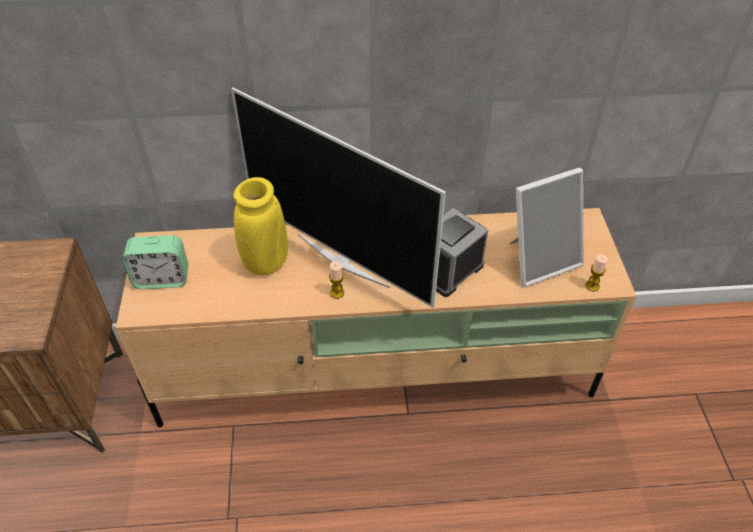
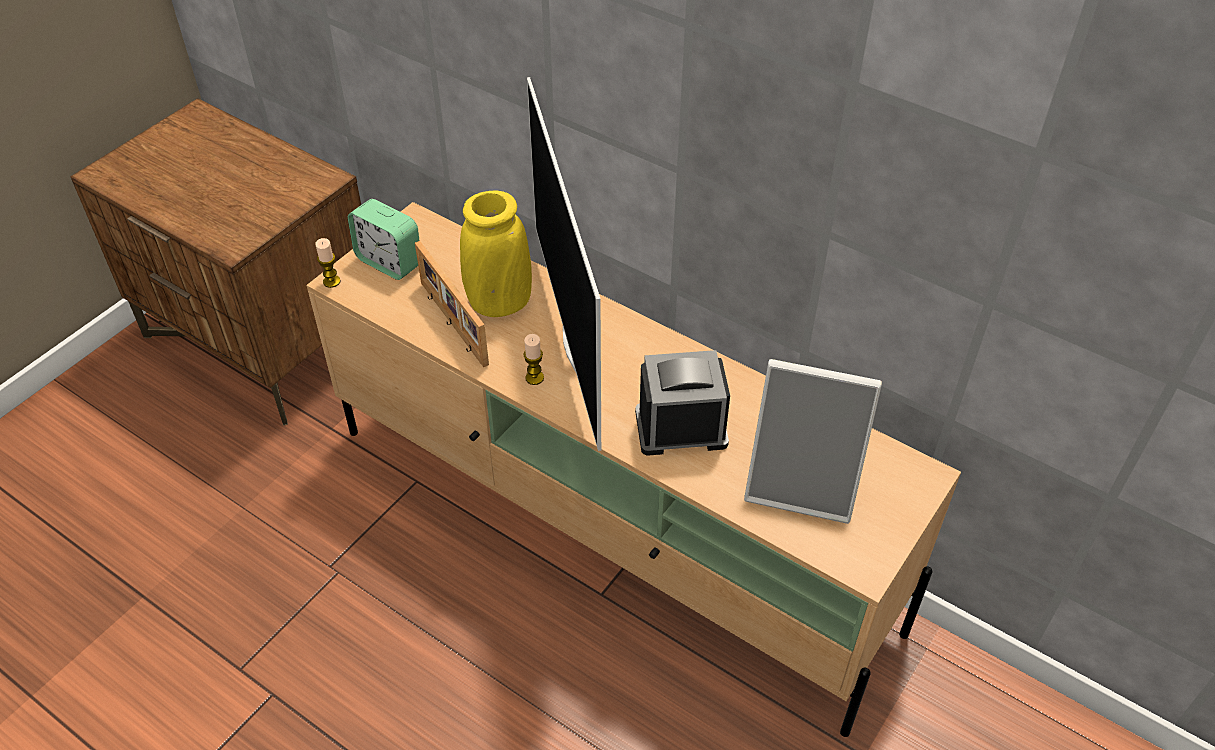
camera: 40 degrees right, 0 degrees up
candle [585,254,608,291] -> candle moved to [315,238,341,288]
none -> picture frame [415,241,489,367]

